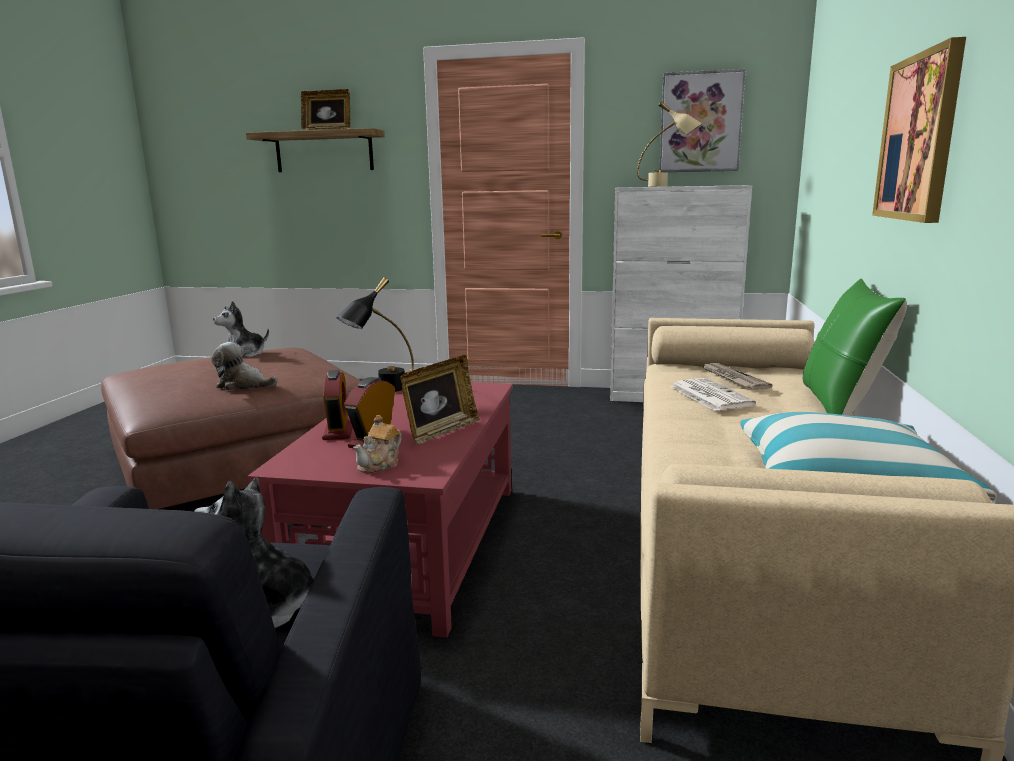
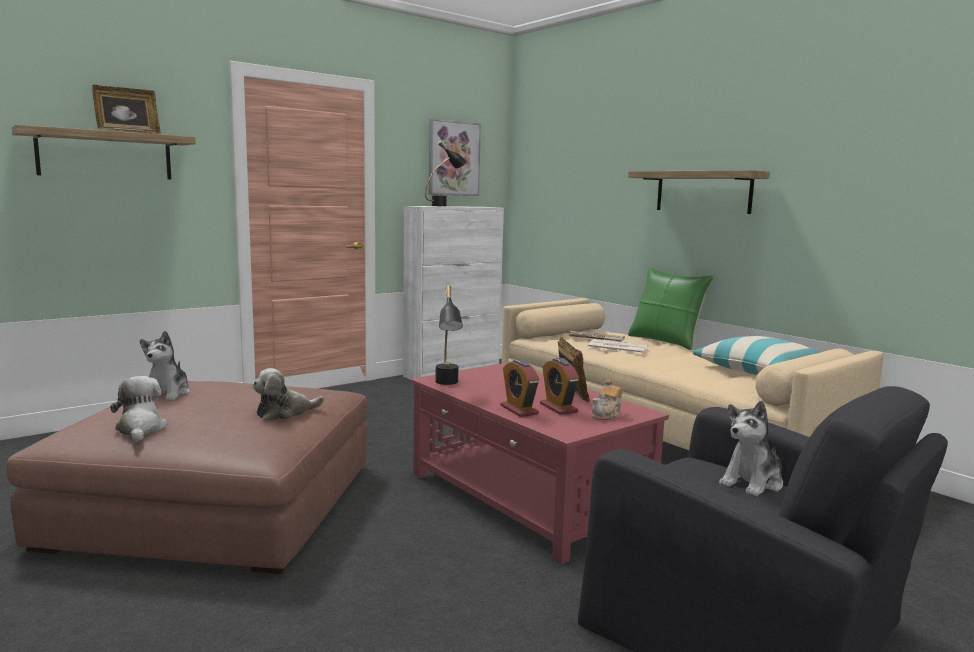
camera: 50 degrees left, 5 degrees down
alarm clock [322,370,353,440] -> alarm clock turned 150 degrees counterclockwise [501,359,539,417]
teapot [353,415,402,473] -> teapot turned 60 degrees clockwise [591,379,623,420]
beige table lamp [637,101,702,187] -> black table lamp [425,141,467,207]
picture [872,37,966,223] -> shelf [628,170,770,214]
none -> plush toy [110,376,168,442]

